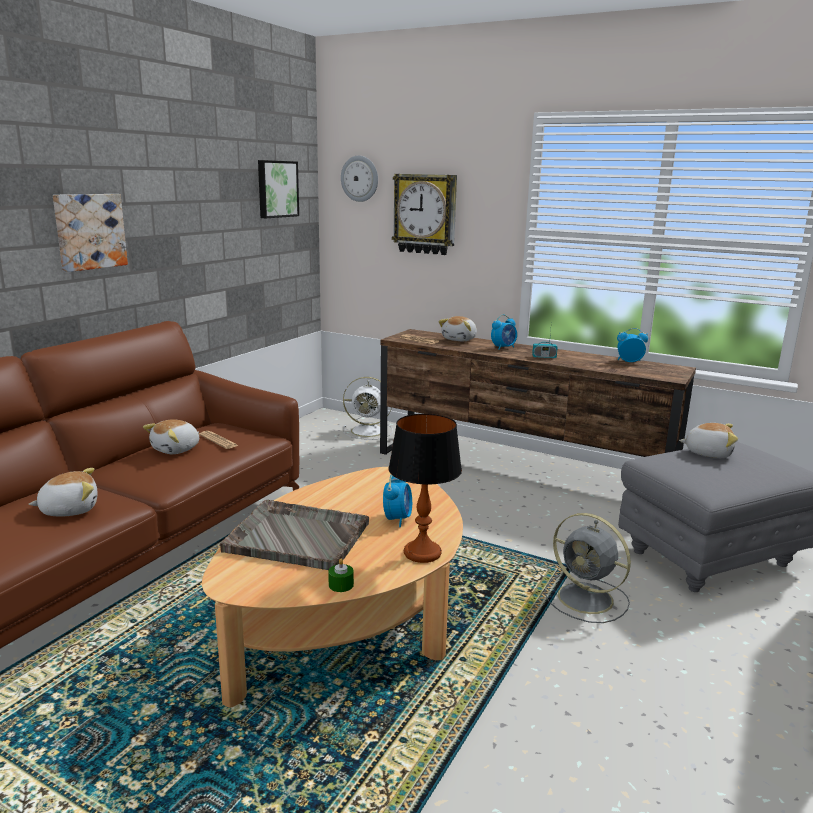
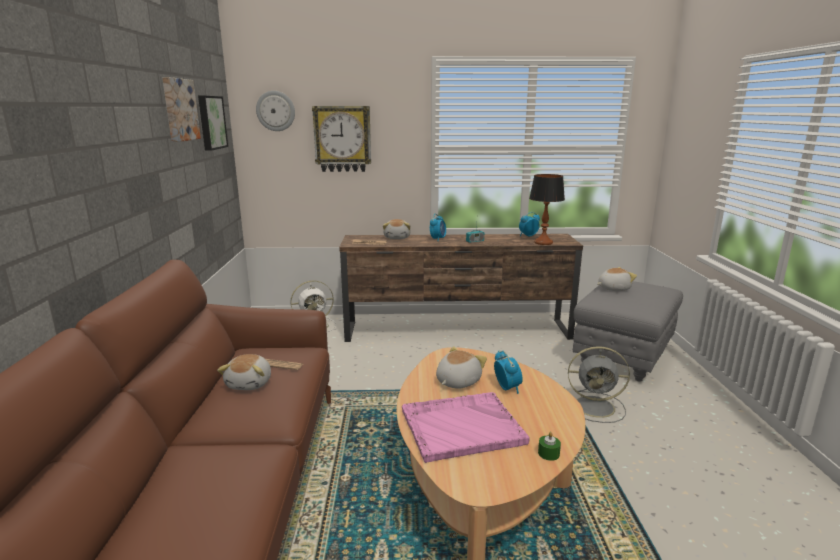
camera: 30 degrees left, 0 degrees up
plush toy [29,468,98,516] -> plush toy moved to [436,346,487,389]
picture [53,194,128,272] -> picture moved to [162,77,201,142]
grey tray [220,500,369,570] -> pink tray [402,392,530,463]
table lamp [388,414,462,563] -> table lamp moved to [529,174,565,245]

